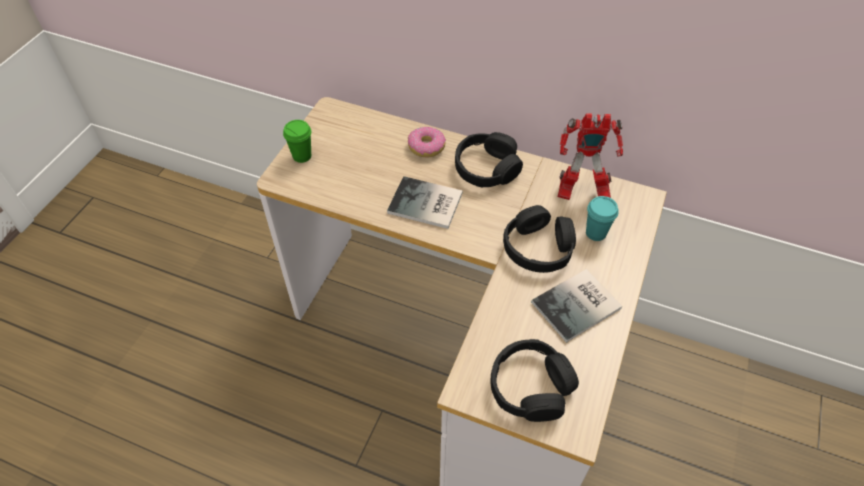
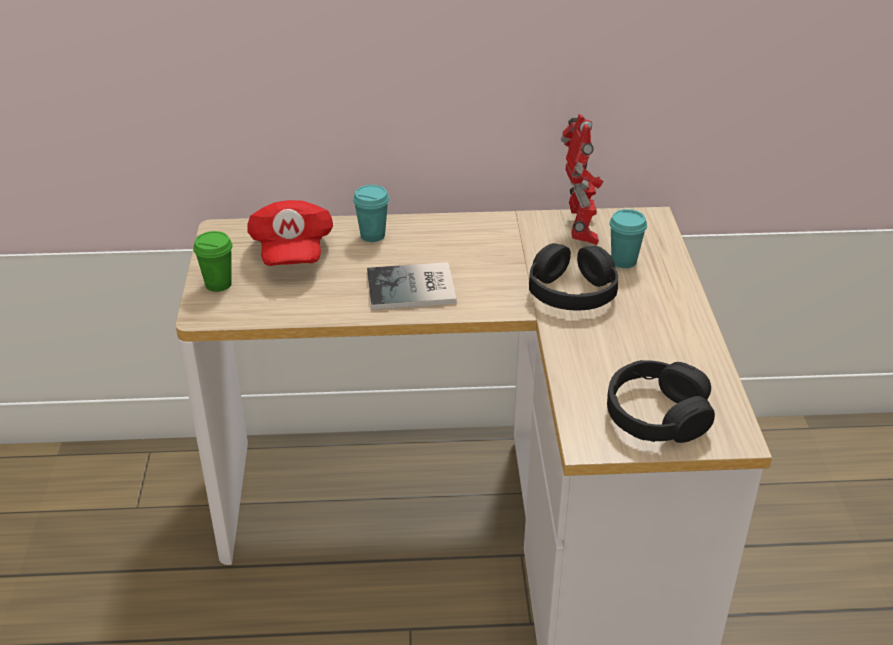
camera: 25 degrees left, 15 degrees down
donut [408,126,446,157] -> turquoise cup [353,185,389,242]
black headphones [455,132,523,188] -> none
book [531,269,622,343] -> none
toy robot [558,113,623,200] -> toy robot turned 75 degrees counterclockwise [561,114,603,245]
none -> red cap [248,200,333,266]

